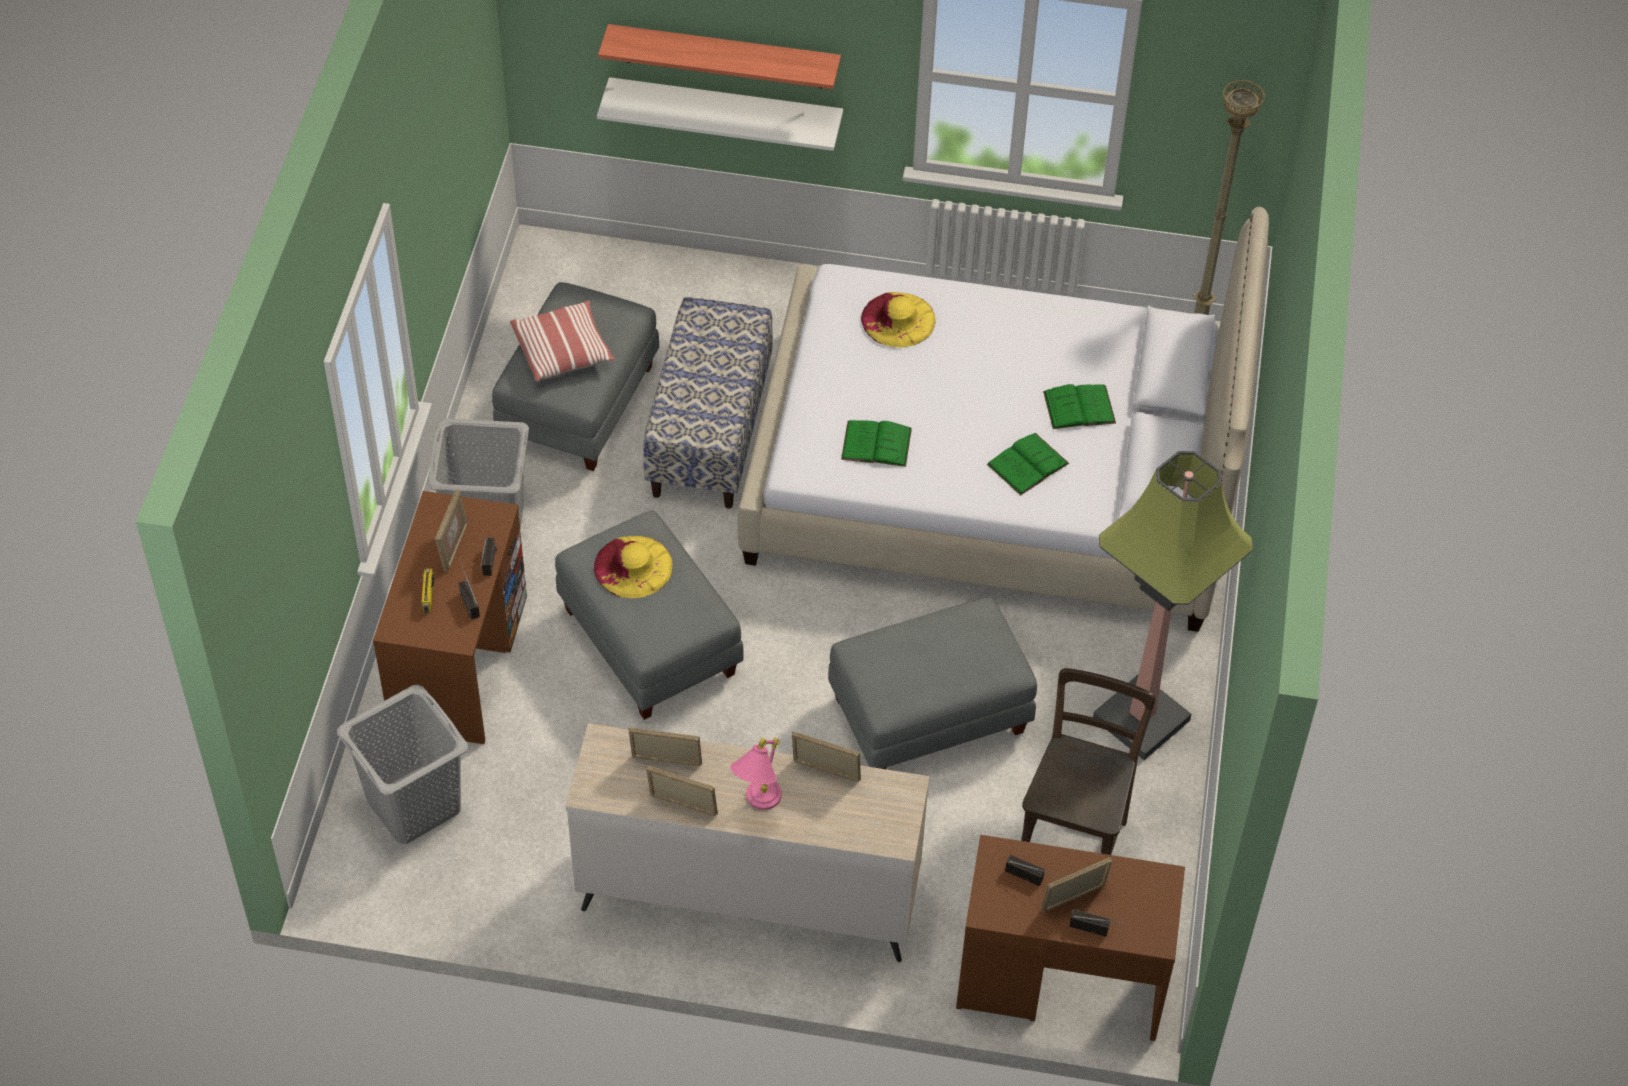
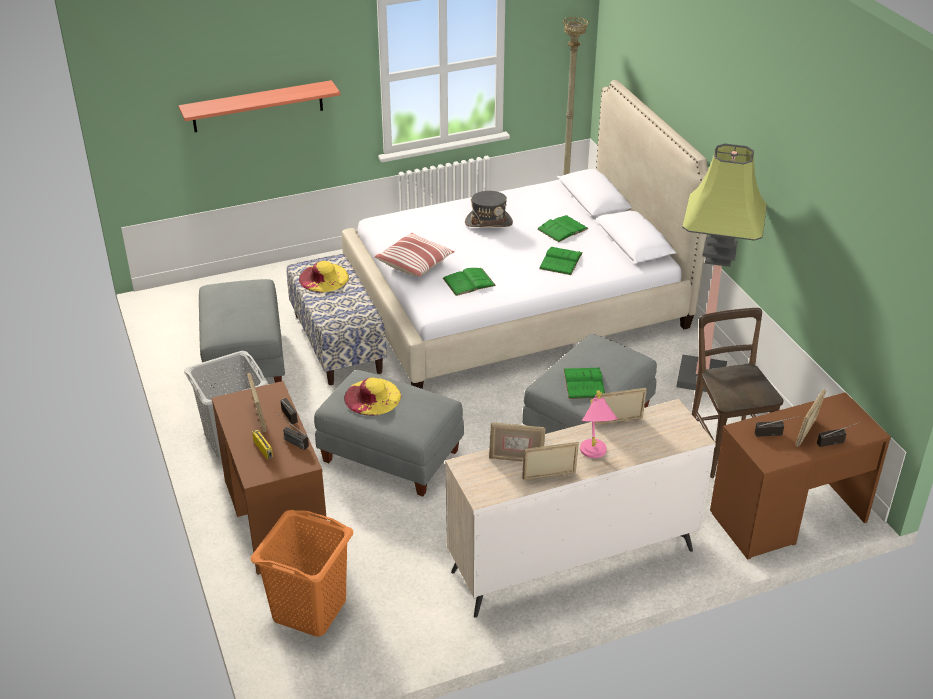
camera: 30 degrees left, 15 degrees down
grey laundry basket [337,685,468,844] -> orange laundry basket [251,510,353,637]
pillow [510,301,615,382] -> pillow moved to [375,233,455,277]
white shelf [597,77,843,151] -> none
picture frame [628,728,702,766] -> picture frame turned 150 degrees counterclockwise [489,422,546,462]
yellow hat [861,292,936,347] -> yellow hat moved to [299,261,349,292]
none -> grey hat [465,191,513,227]
none -> green book [564,367,605,399]

